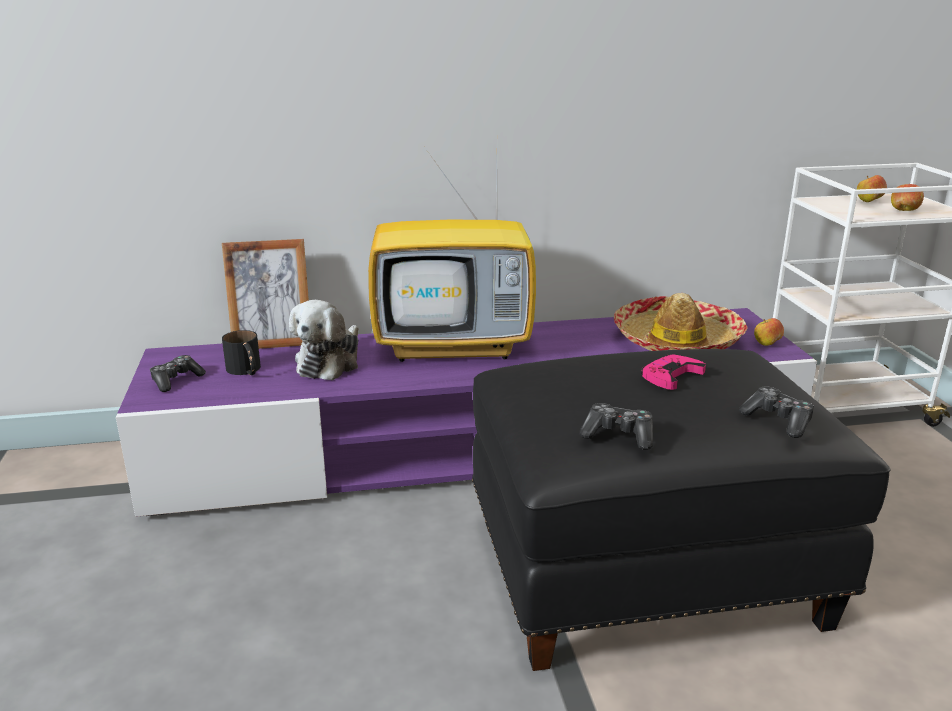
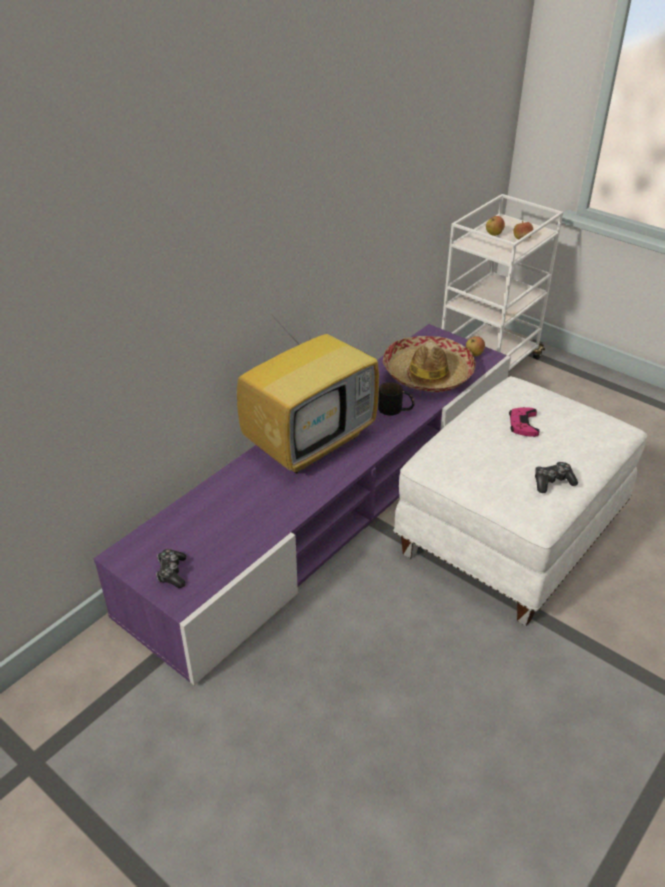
camera: 40 degrees left, 15 degrees up
picture frame [222,239,309,349] -> none
black mug [222,330,261,375] -> black mug moved to [378,382,414,415]
plush toy [289,300,358,380] -> none
black ottoman [472,349,891,671] -> white ottoman [393,376,647,626]
game controller [739,386,814,438] -> none

